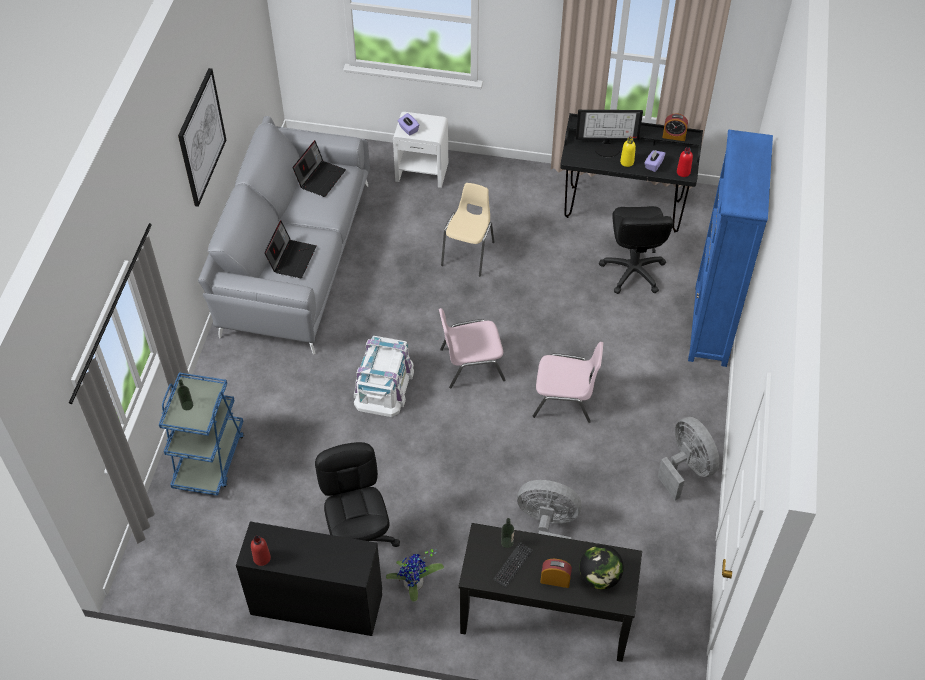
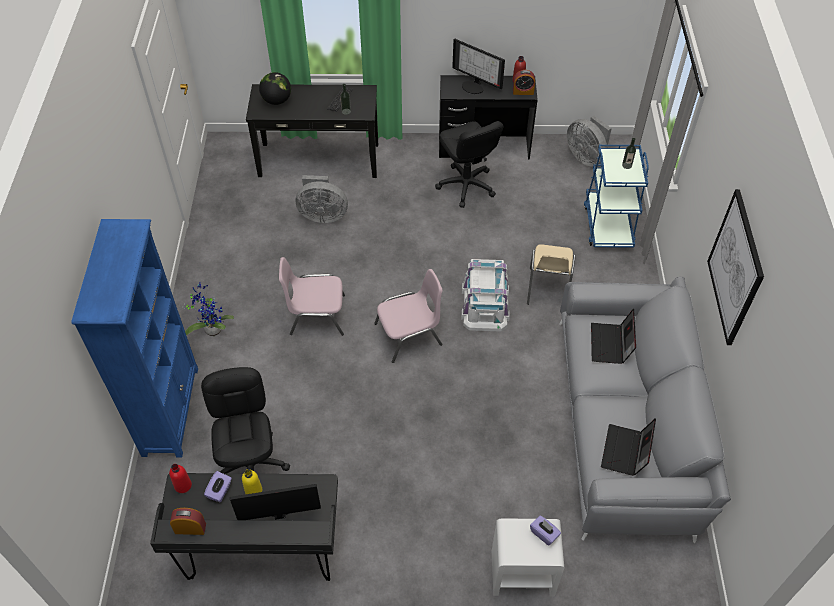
camera: 170 degrees right, 0 degrees up
potted plant [386,549,444,602] -> potted plant moved to [184,283,234,336]
beige chair [441,183,495,276] -> beige chair moved to [527,244,576,305]
alarm clock [540,559,572,588] -> alarm clock moved to [513,70,535,95]
grey fan [657,417,720,500] -> grey fan moved to [567,115,612,166]
none -> monitor [452,39,505,94]

